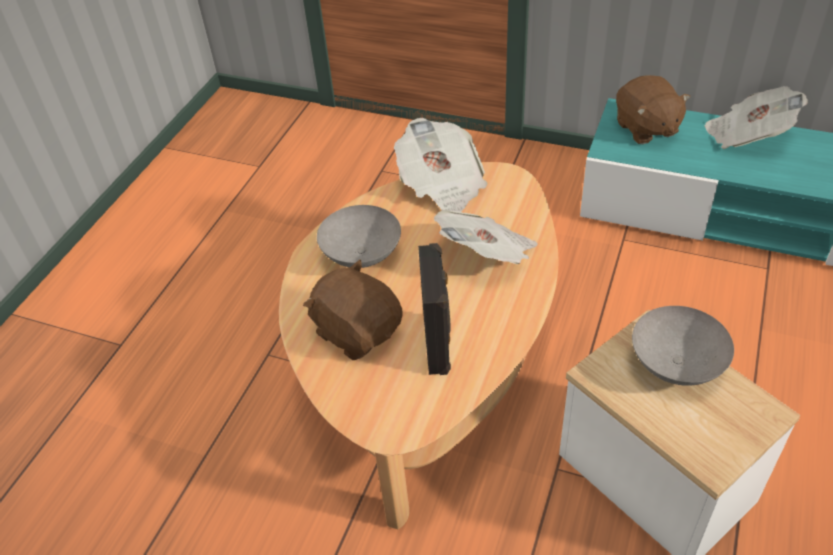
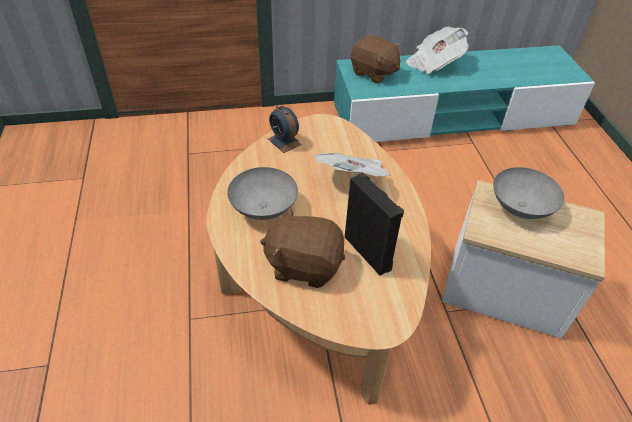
camera: 35 degrees left, 0 degrees up
newspaper [394,118,488,212] -> alarm clock [268,106,302,153]

